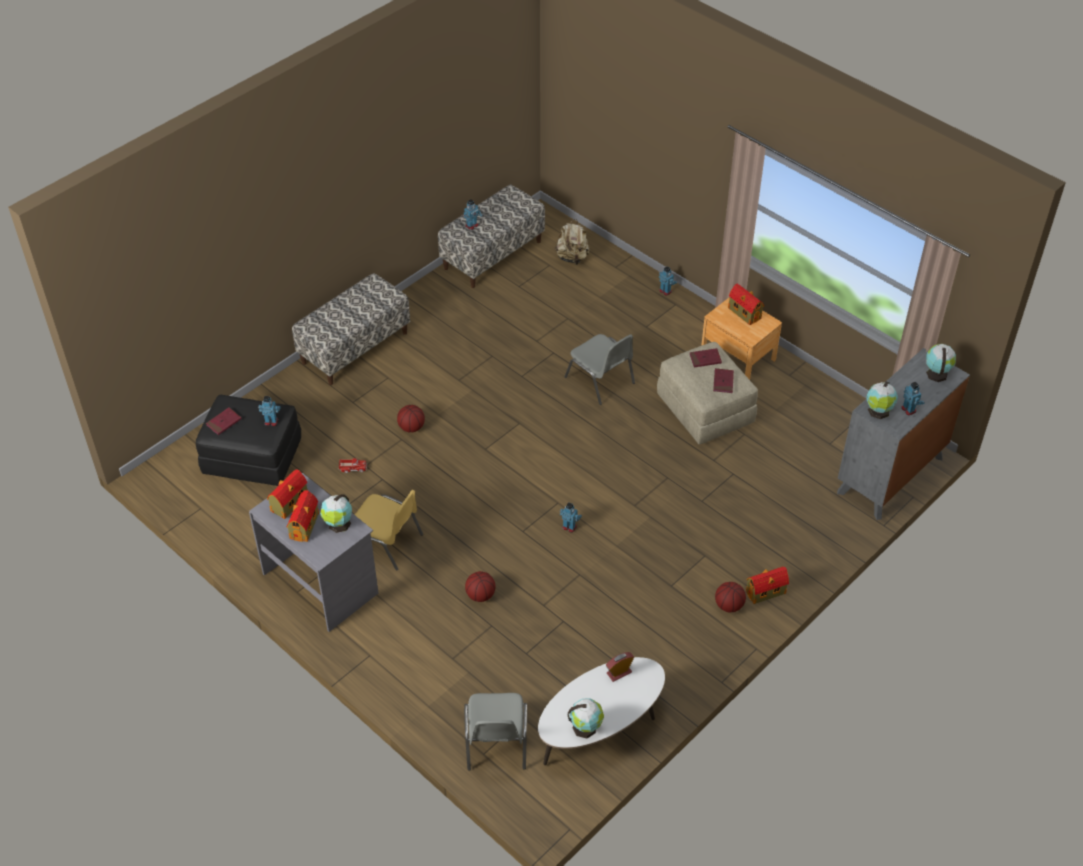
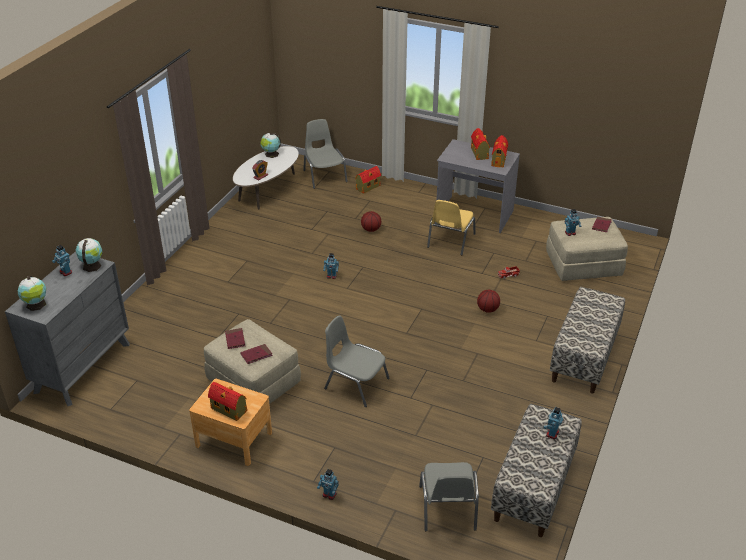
camera: 160 degrees right, 10 degrees down
black ottoman [196,395,301,486] -> beige ottoman [546,217,628,281]
globe [320,494,352,533] -> none
yellow chair [355,490,423,571] -> yellow chair turned 75 degrees counterclockwise [427,200,476,255]
beige backpack [554,219,590,265] -> grey chair [419,462,479,531]
basketball [715,582,746,613] -> none
toy house [746,567,789,604] -> toy house moved to [355,166,381,194]

